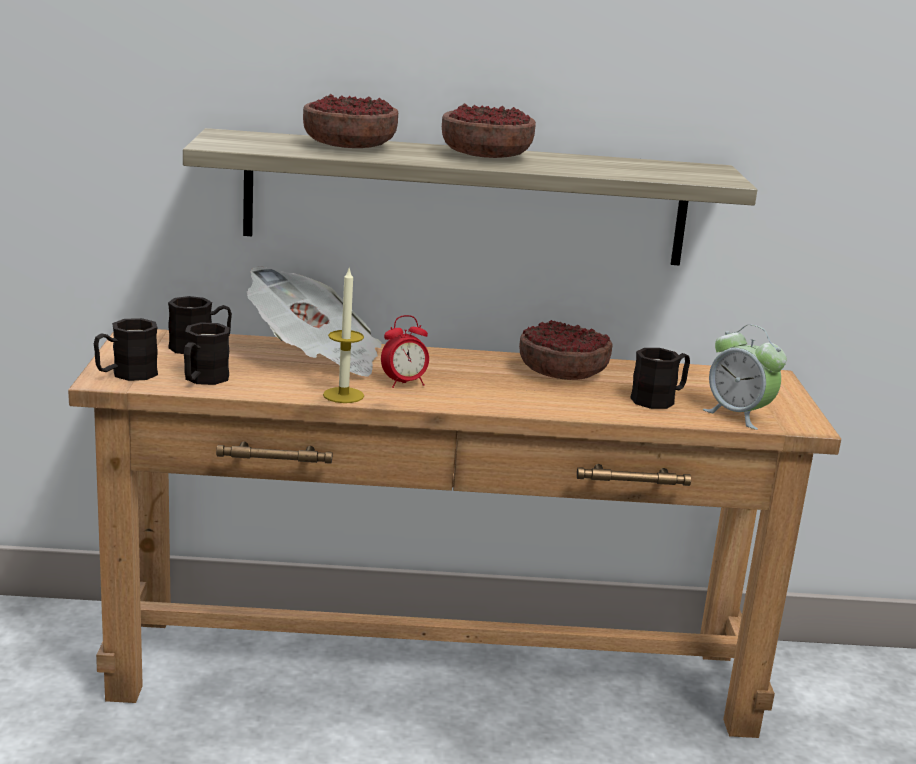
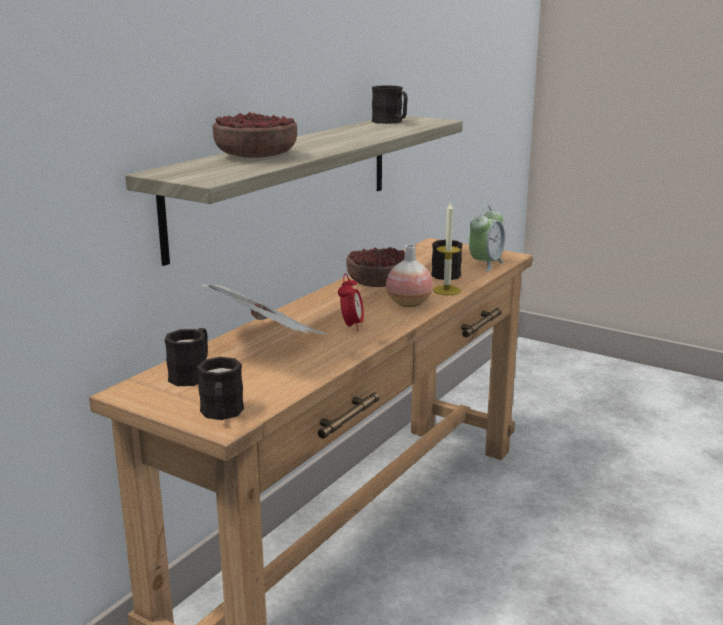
camera: 55 degrees left, 0 degrees up
black mug [184,322,230,385] -> black mug moved to [372,85,408,124]
candle [323,266,364,403] -> candle moved to [433,201,461,295]
bowl [442,103,536,158] -> none
alarm clock [703,324,787,430] -> alarm clock turned 45 degrees counterclockwise [469,205,505,272]
none -> vase [386,245,433,307]

